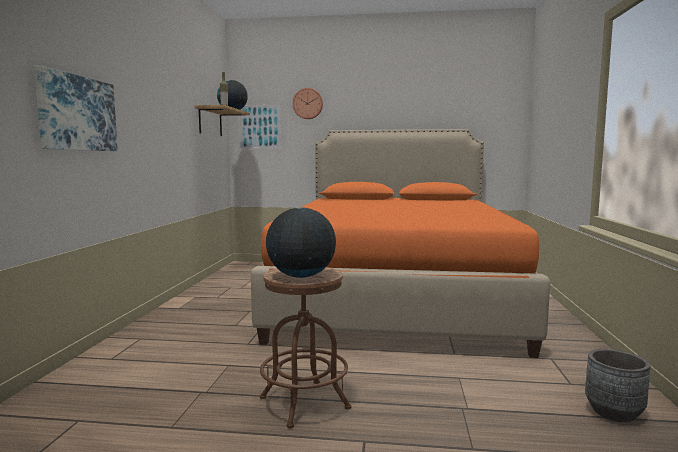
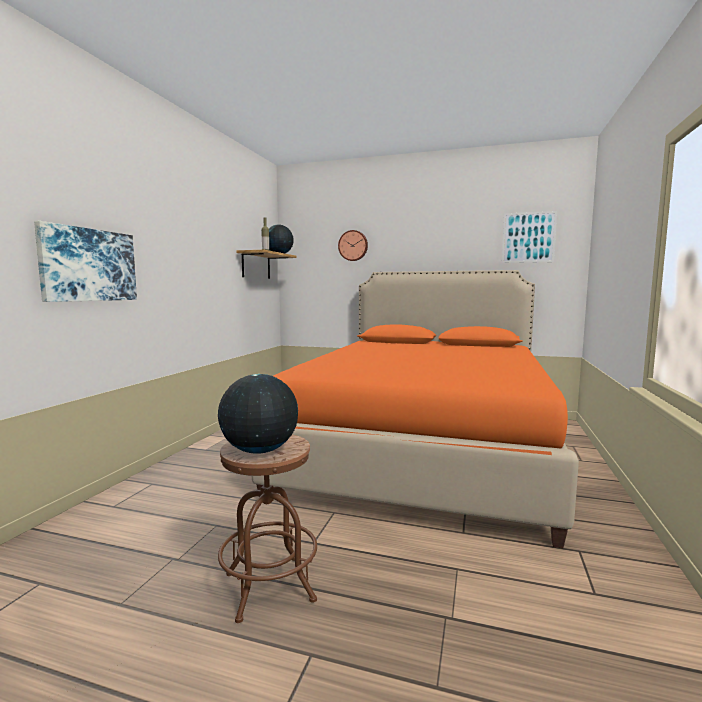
camera: 10 degrees right, 0 degrees up
picture [239,105,281,149] -> picture moved to [502,211,557,263]
grey planter [585,349,651,422] -> none

